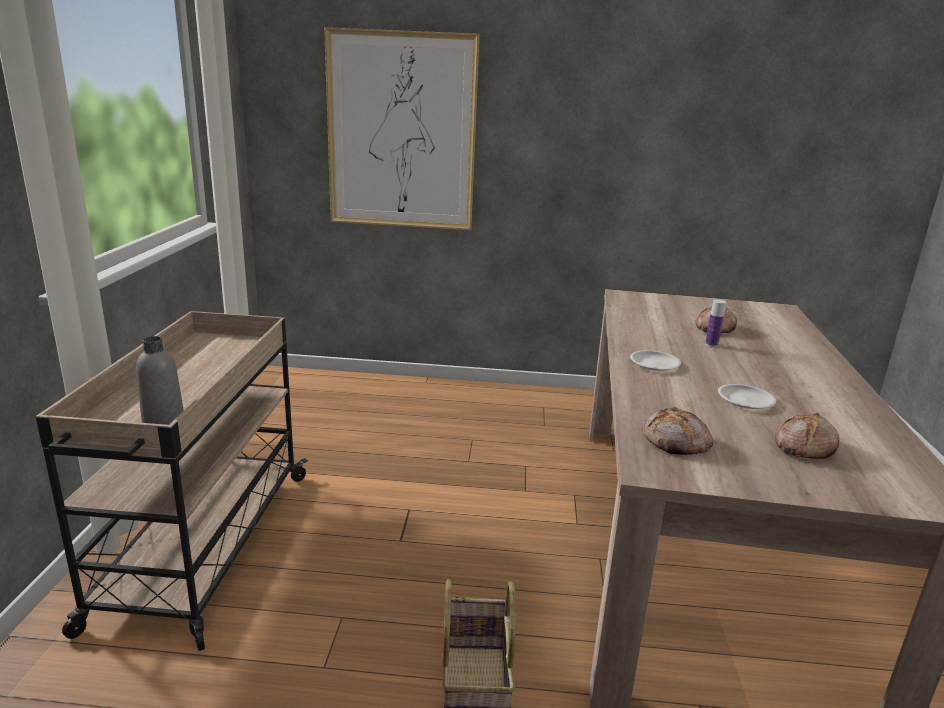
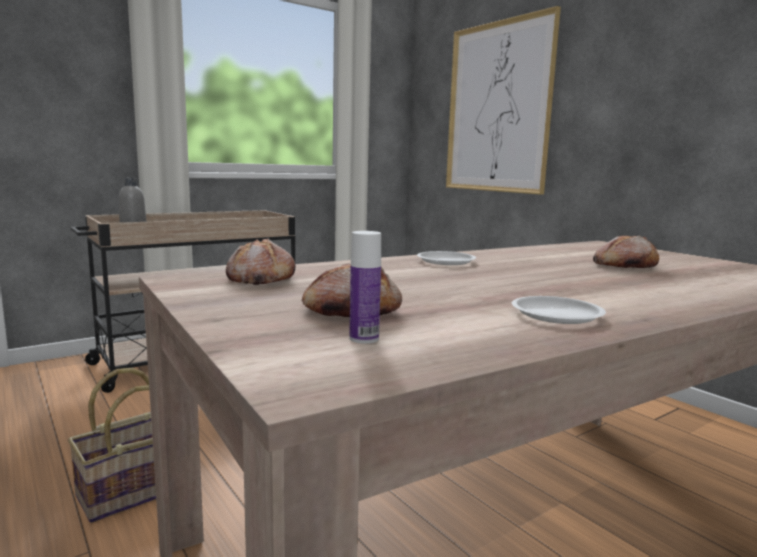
camera: 50 degrees right, 10 degrees down
bottle [705,300,726,347] -> bottle moved to [349,231,381,344]
white plate [718,384,776,409] -> white plate moved to [512,296,606,324]

